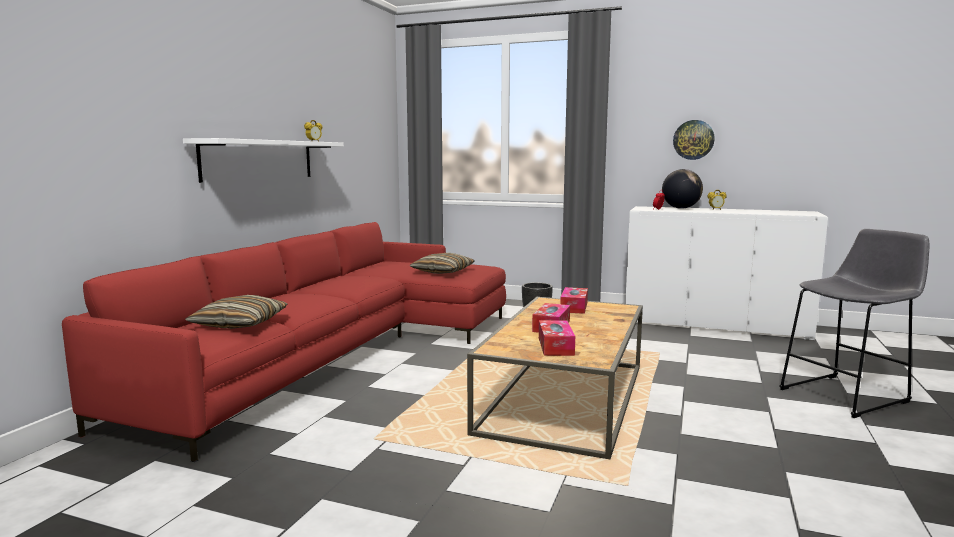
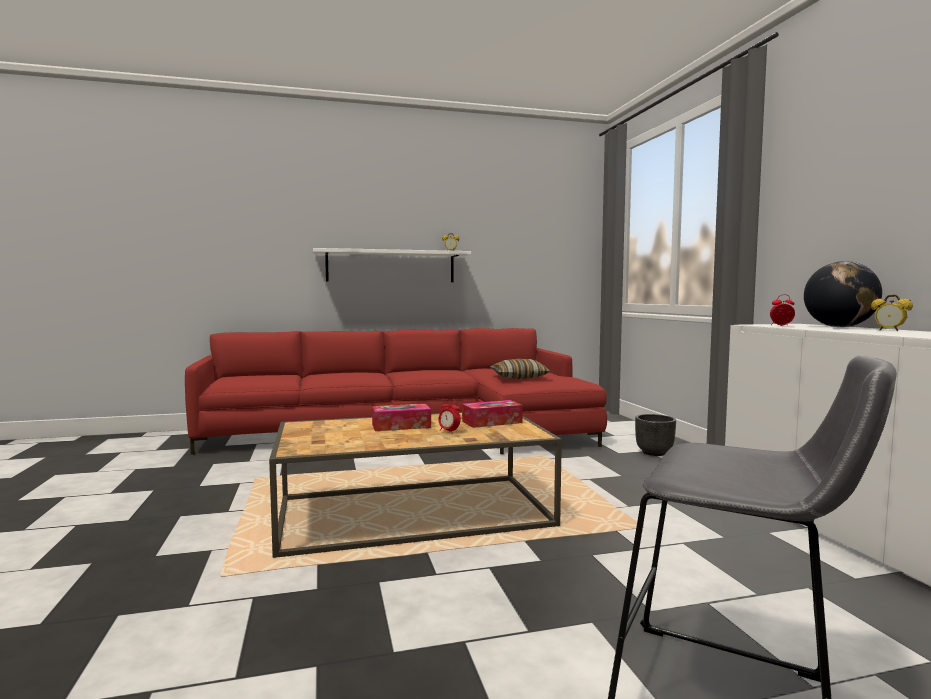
camera: 55 degrees right, 5 degrees down
pillow [185,295,288,329] -> none
tissue box [539,320,575,356] -> none
wall clock [673,120,715,160] -> none
none -> alarm clock [438,399,461,434]

